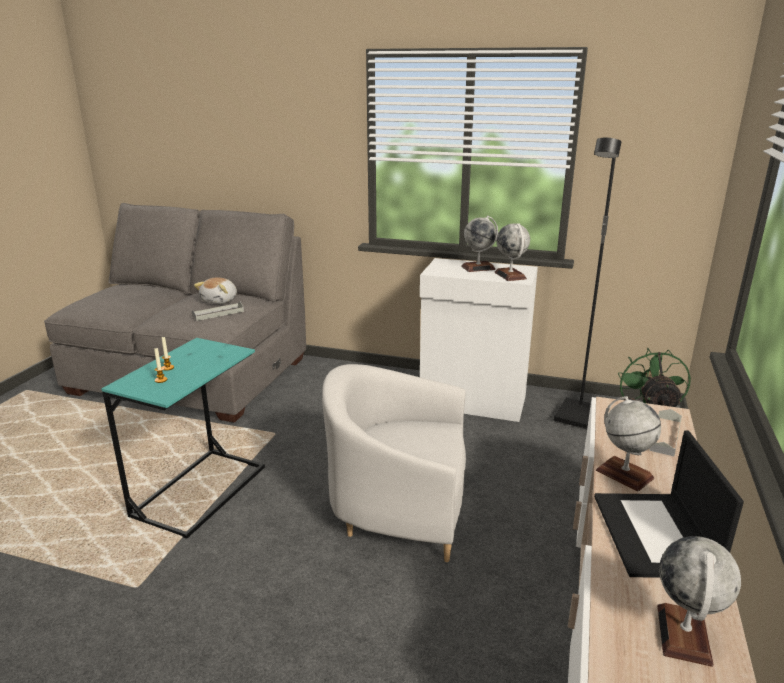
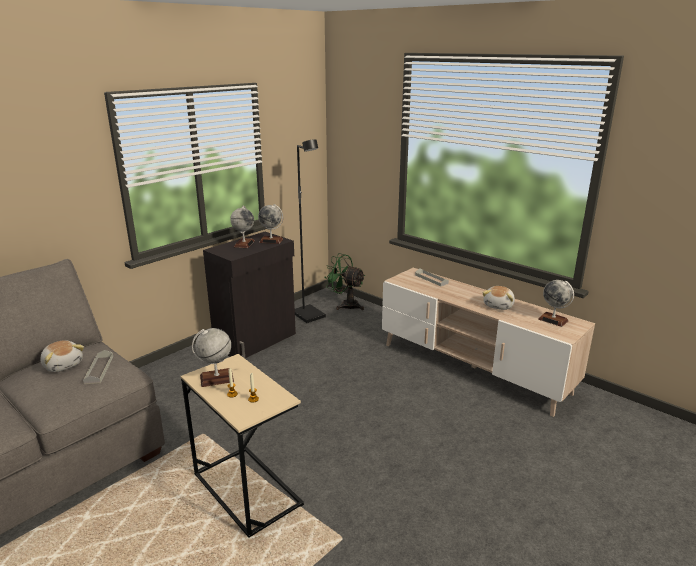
camera: 65 degrees left, 0 degrees up
turquoise side table [101,338,265,539] -> beige side table [181,354,304,538]
white armchair [322,364,466,562] -> none
white cabinet [420,258,538,422] -> black cabinet [203,232,296,358]
laptop [594,430,744,578] -> plush toy [483,286,515,310]
globe [596,396,661,491] -> globe moved to [192,328,234,387]

